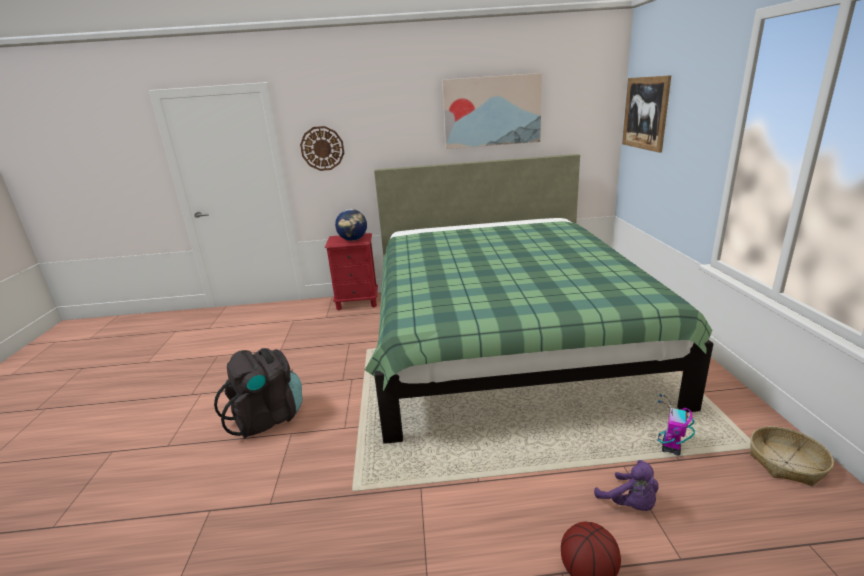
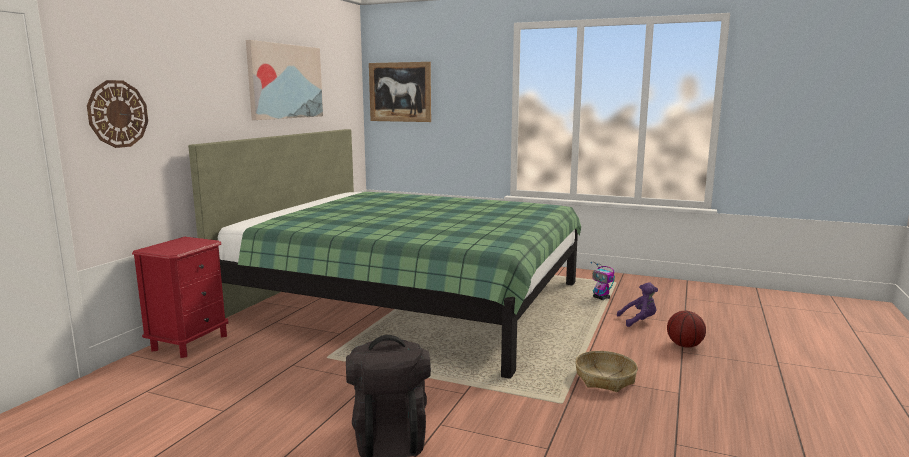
camera: 65 degrees left, 10 degrees down
globe [335,209,367,241] -> none
basket [750,426,834,486] -> basket moved to [575,351,638,392]

